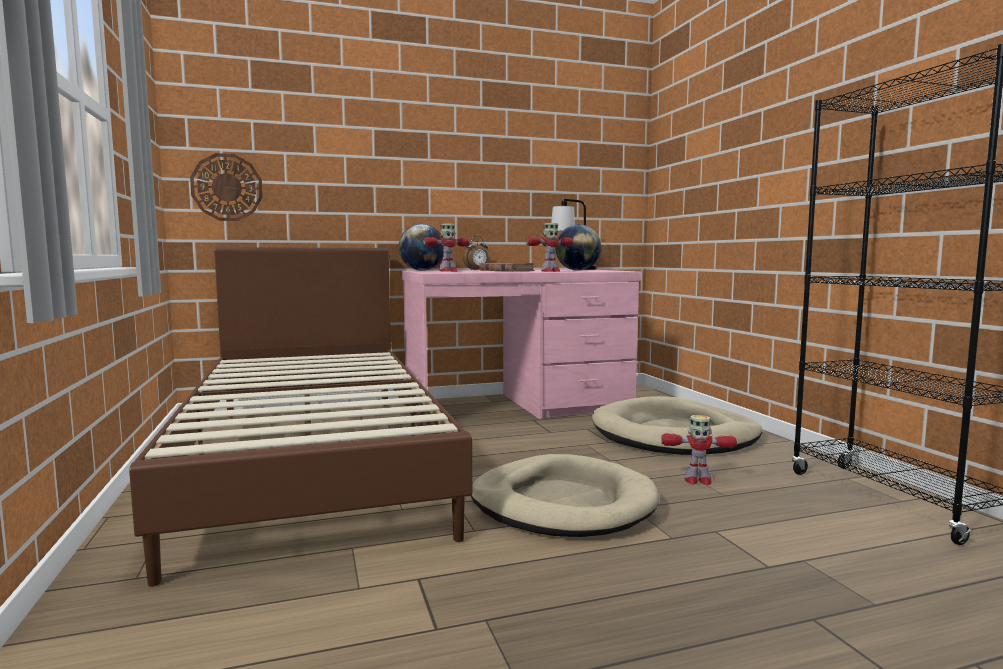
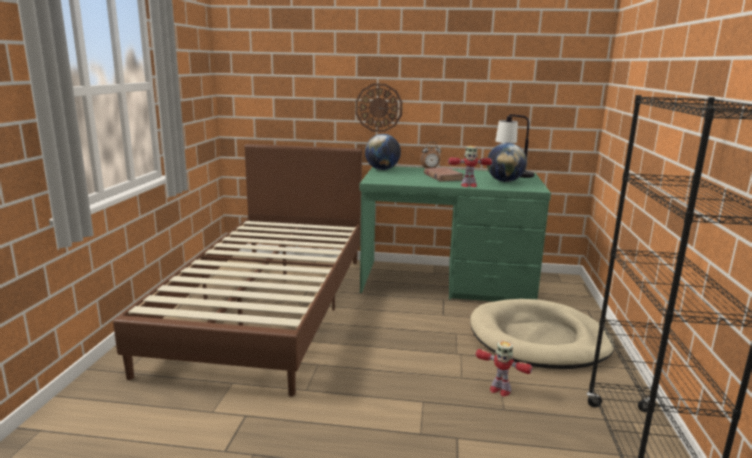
camera: 25 degrees right, 10 degrees up
wall clock [190,153,263,221] -> wall clock moved to [355,83,403,132]
pink desk [402,269,641,419] -> green desk [359,166,551,301]
toy robot [423,223,470,272] -> none
beige dog bed [471,454,659,537] -> none

